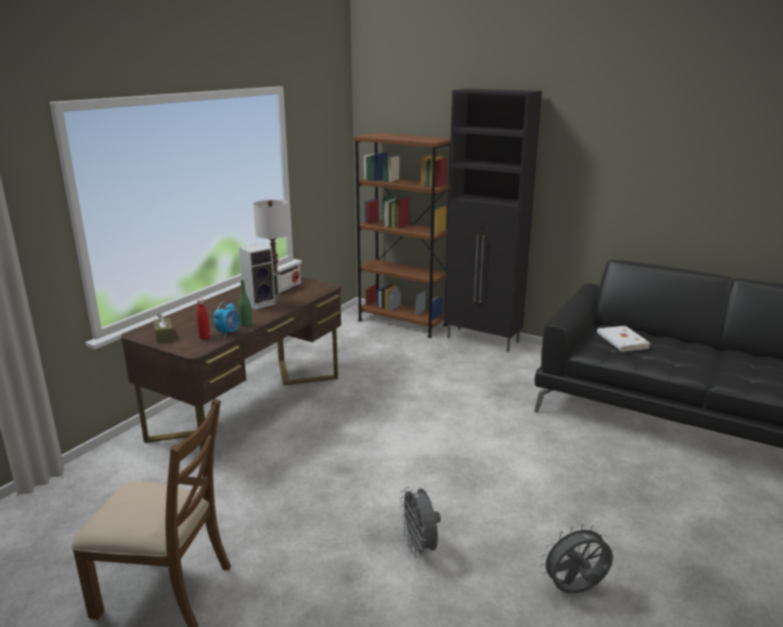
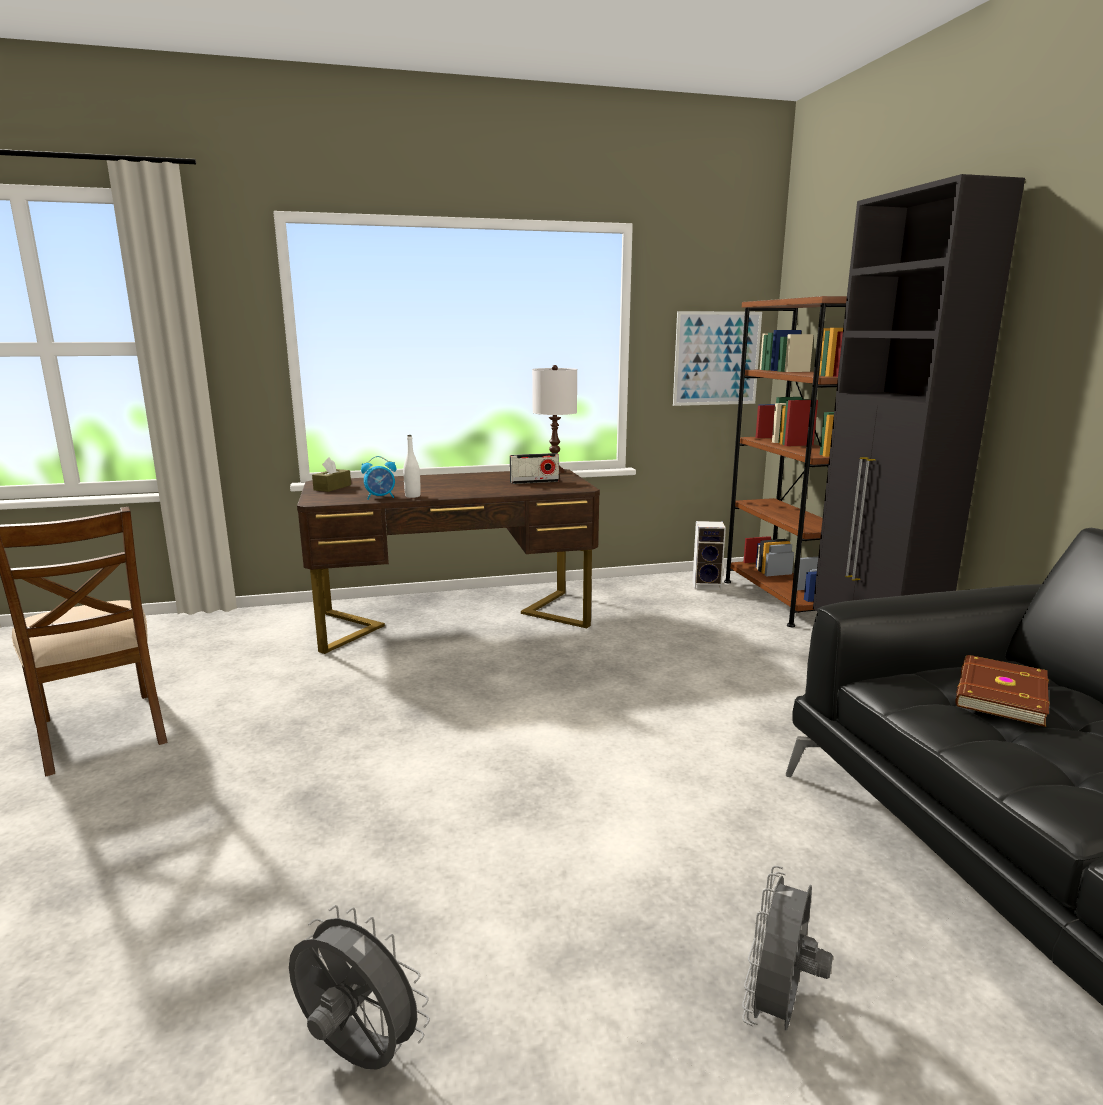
camera: 45 degrees right, 5 degrees down
red bottle [197,299,210,340] -> none
green bottle [238,280,252,327] -> white bottle [403,435,421,498]
speaker [239,244,276,310] -> speaker moved to [692,521,726,590]
grey fan [399,487,441,558] -> grey fan moved to [742,866,833,1030]
white book [597,326,651,352] -> brown book [955,655,1050,727]
none -> picture [673,311,762,406]

